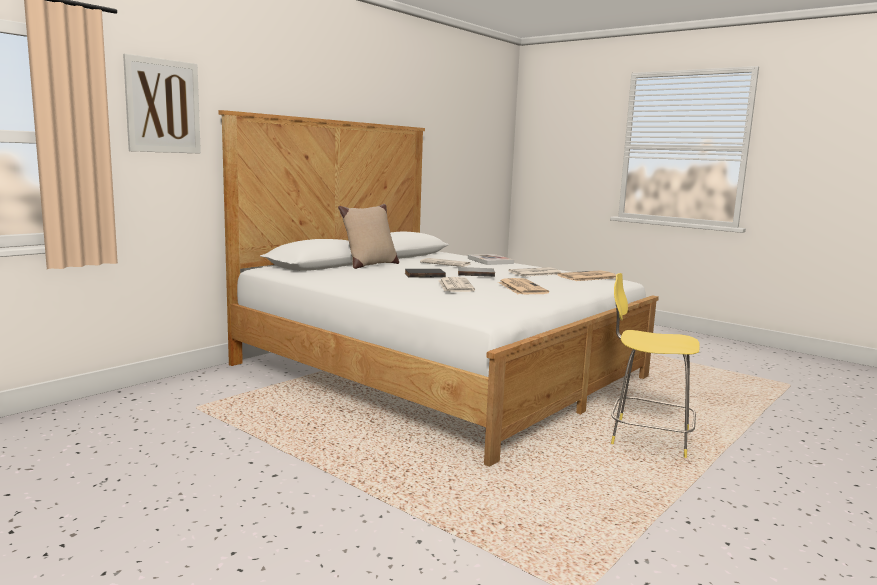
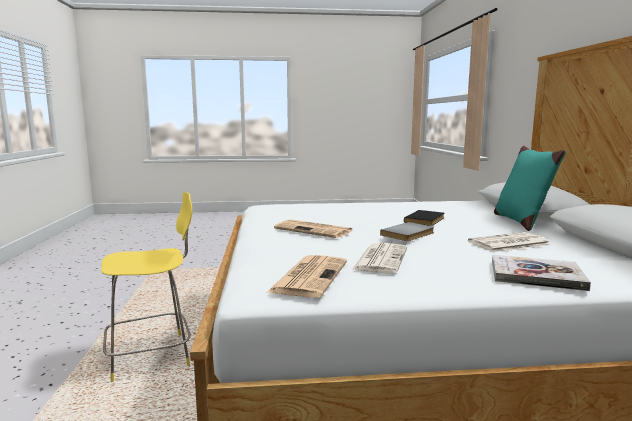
camera: 135 degrees right, 0 degrees up
picture [123,54,201,154] -> none
beige pillow [338,204,399,269] -> turquoise pillow [494,146,566,231]
newspaper [439,277,475,292] -> none

